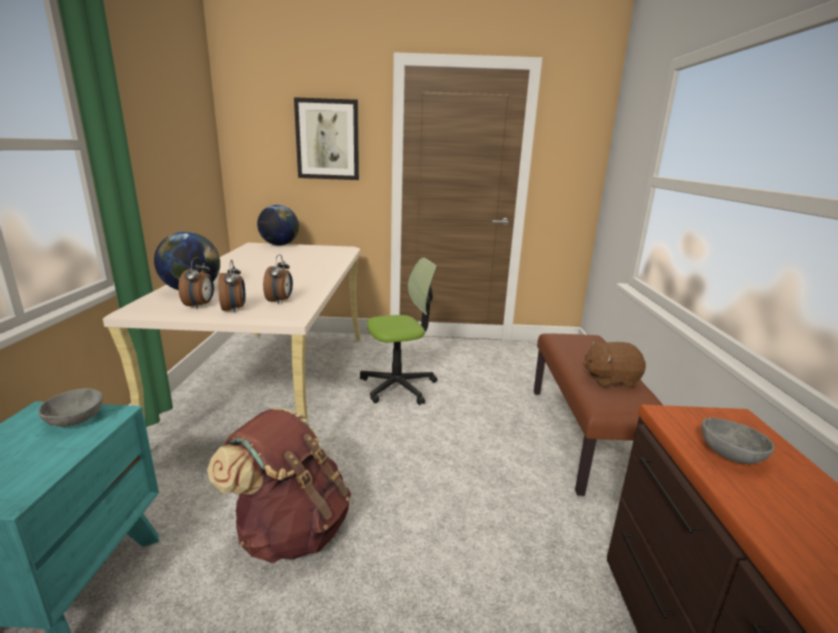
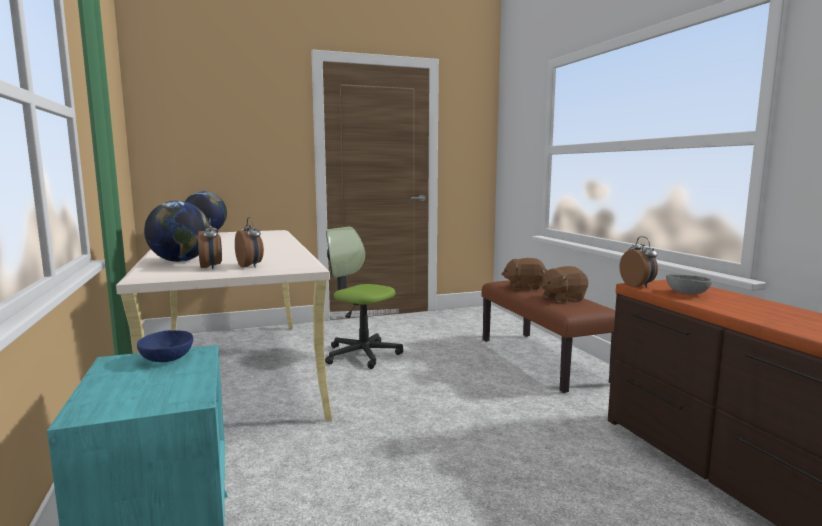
camera: 20 degrees left, 10 degrees down
grey bowl [38,388,103,427] -> blue bowl [137,330,193,362]
brown backpack [207,408,351,563] -> none
alarm clock [263,254,293,304] -> alarm clock moved to [620,236,658,288]
picture [294,97,359,180] -> none
office chair [360,258,437,405] -> office chair turned 105 degrees counterclockwise [325,227,403,369]
none -> brown plush toy [502,258,546,290]

